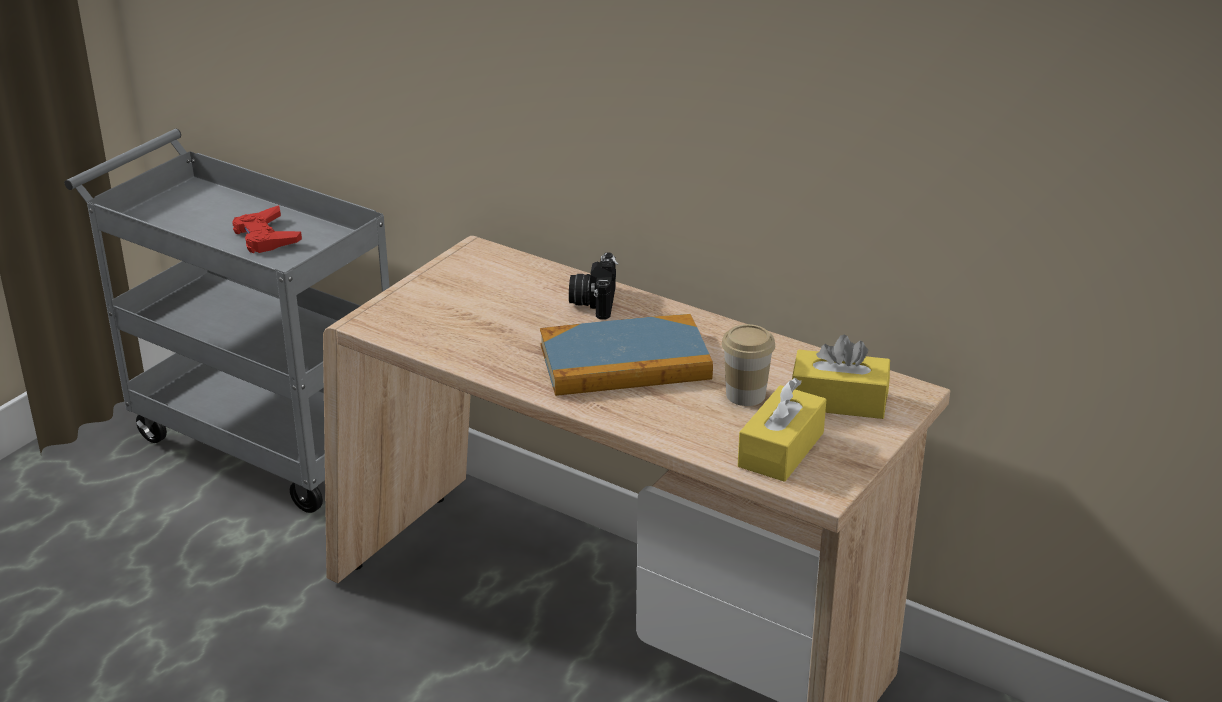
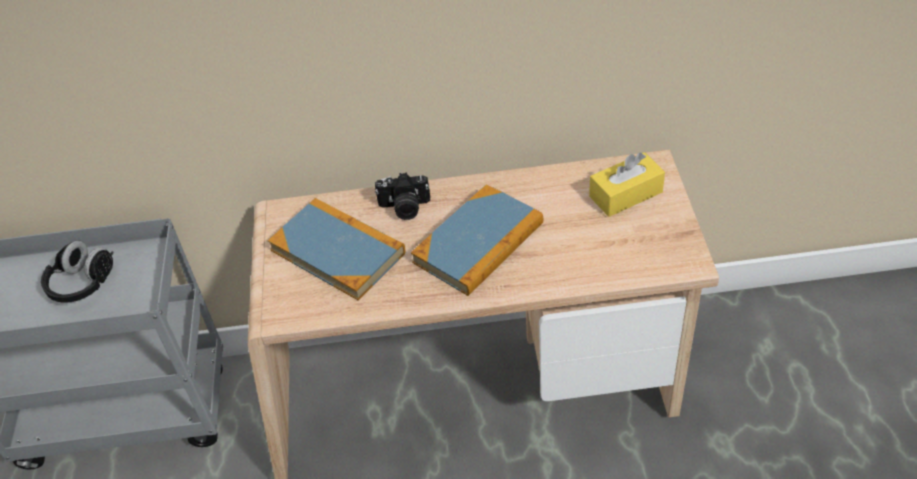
camera: 35 degrees left, 15 degrees up
red game controller [232,205,302,253] -> black headphones [41,240,114,303]
camera [569,252,618,320] -> camera turned 60 degrees counterclockwise [375,172,430,220]
cup [722,324,775,406] -> none
yellow tissue box [738,378,826,482] -> none
none -> book [268,198,405,301]

